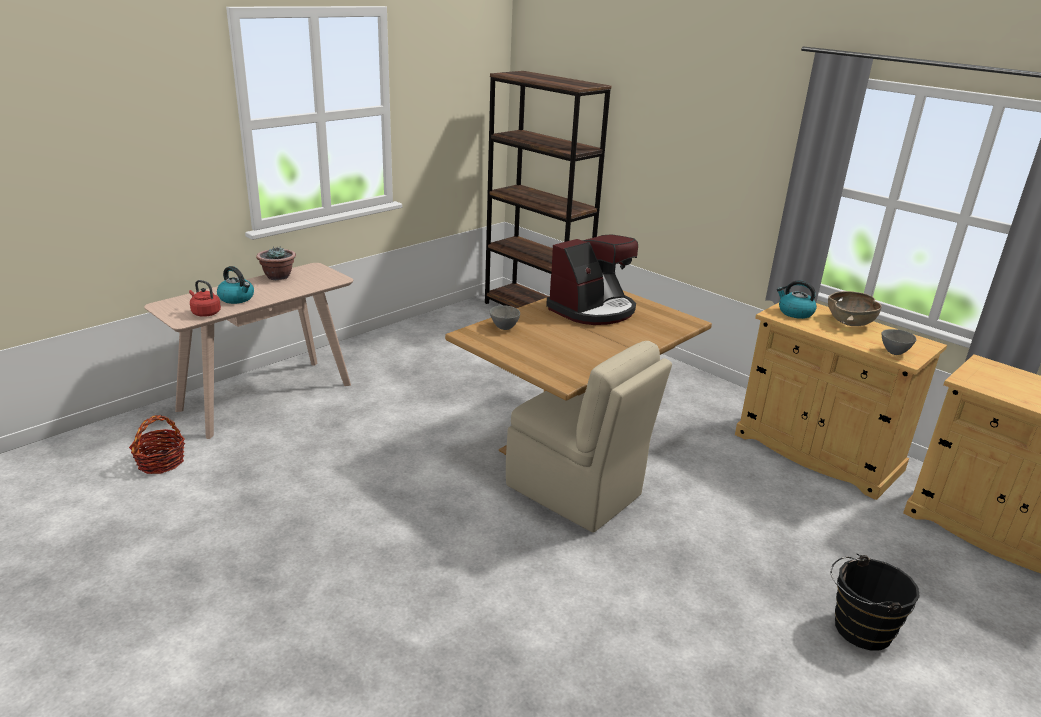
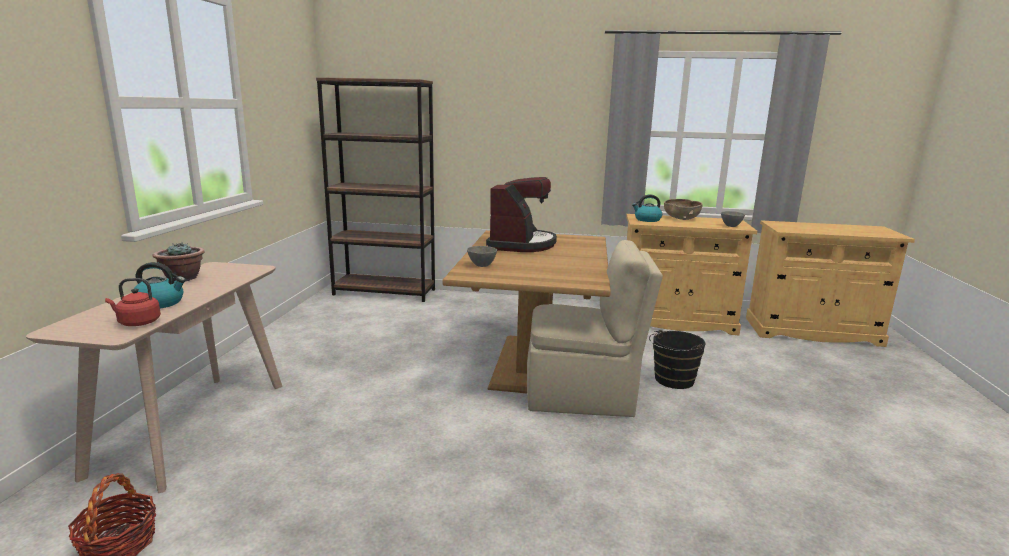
camera: 35 degrees left, 10 degrees down
black bucket [831,554,920,650] -> black bucket moved to [649,330,706,389]

